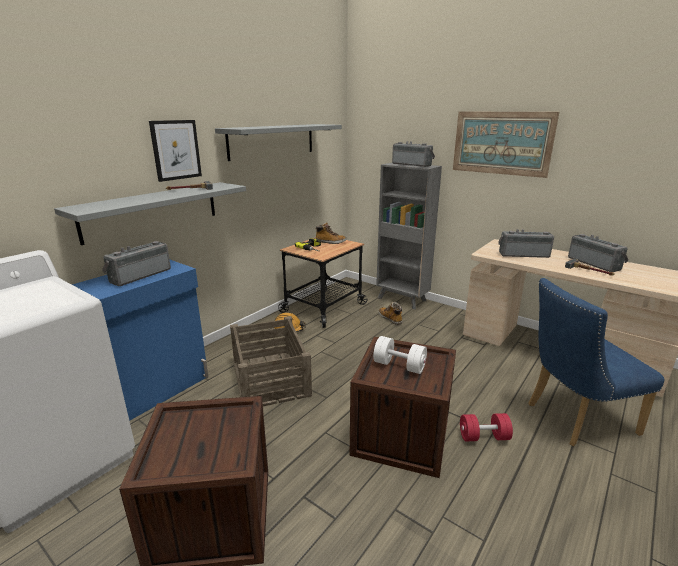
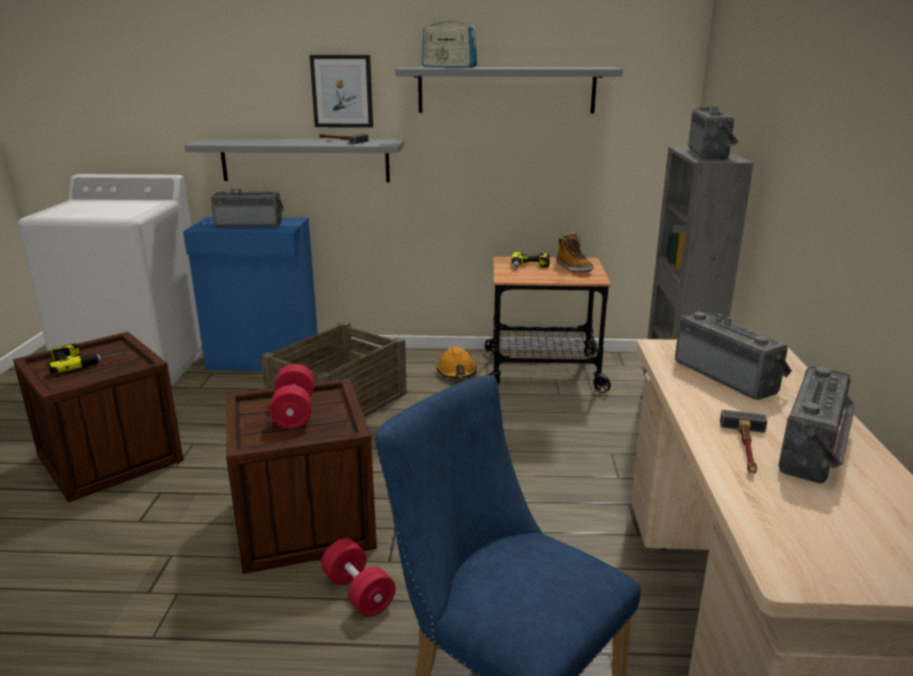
camera: 55 degrees right, 0 degrees up
white dumbbell [373,336,427,374] -> red dumbbell [269,364,314,429]
boot [379,302,402,325] -> none
picture [453,112,559,178] -> none
none -> power drill [48,343,123,374]
none -> radio [422,16,477,68]

